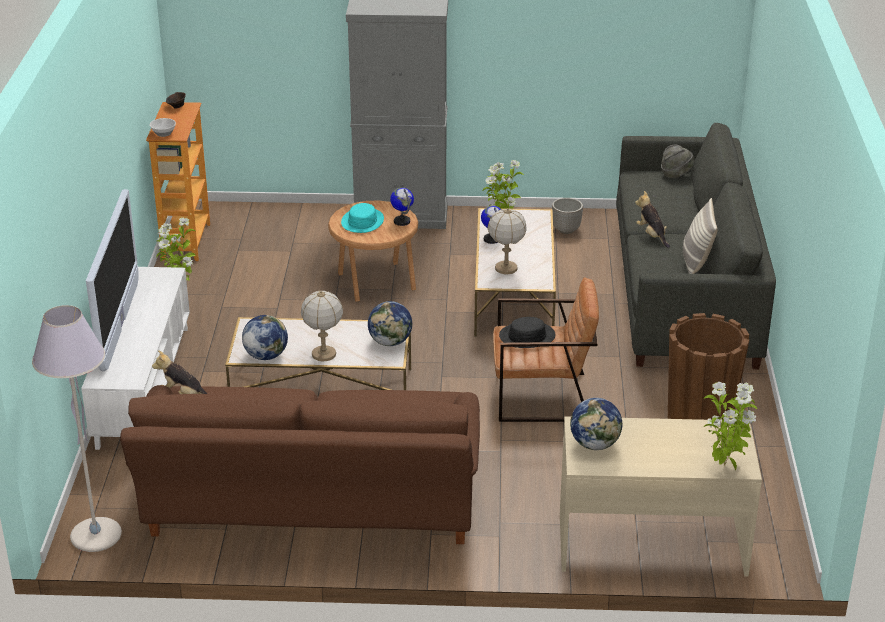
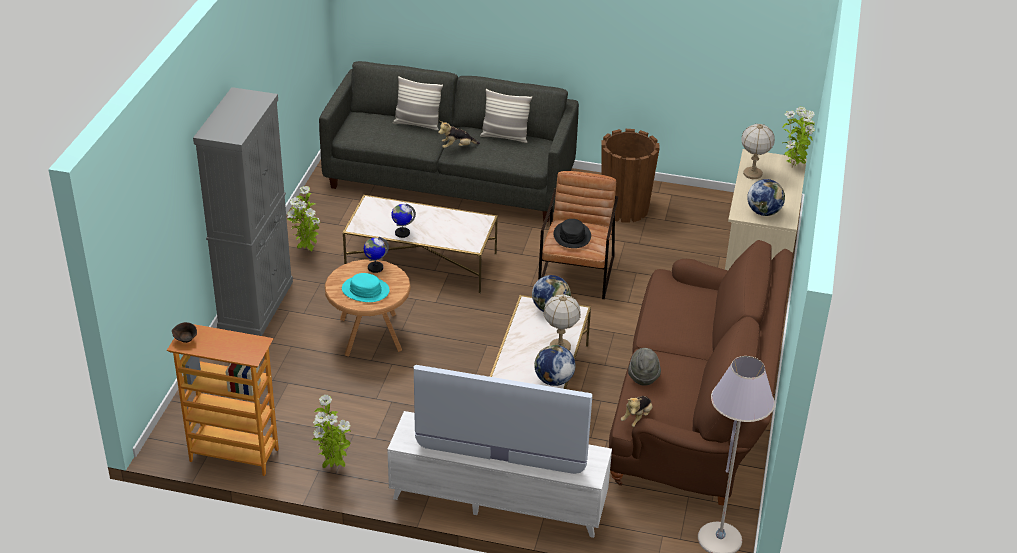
camera: 80 degrees left, 5 degrees up
bowl [150,118,176,137] -> none
table lamp [487,208,527,274] -> table lamp moved to [741,124,775,179]
planter [552,198,583,234] -> none
grey hat [661,144,695,178] -> grey hat moved to [628,348,661,386]
none -> pillow [393,76,443,131]

